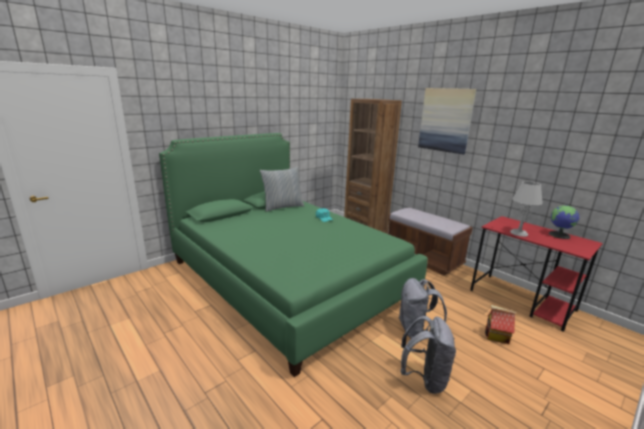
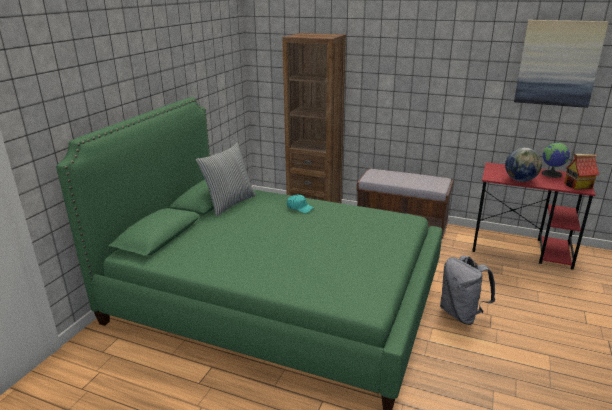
camera: 25 degrees left, 5 degrees up
grey backpack [400,316,456,394] -> none
picture [418,88,476,154] -> picture moved to [514,20,609,108]
toy house [485,305,517,344] -> toy house moved to [564,154,599,190]
grey table lamp [510,181,543,237] -> globe [505,148,542,182]

